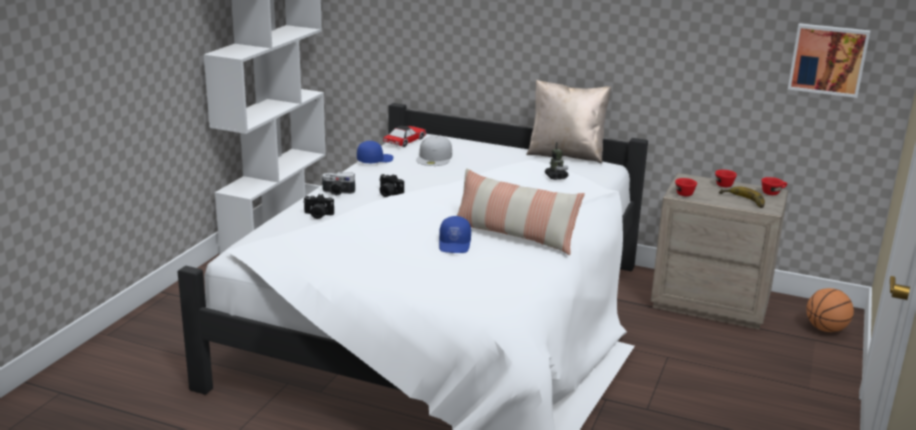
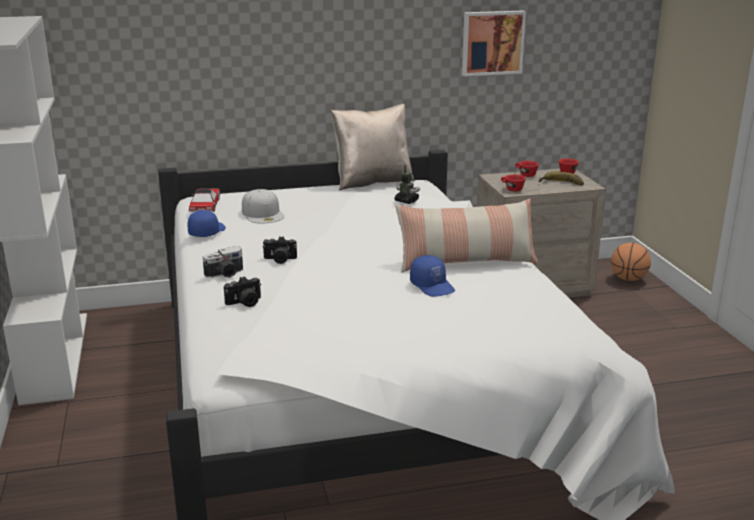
camera: 35 degrees left, 0 degrees up
picture [788,23,870,98] -> picture moved to [462,11,526,76]

